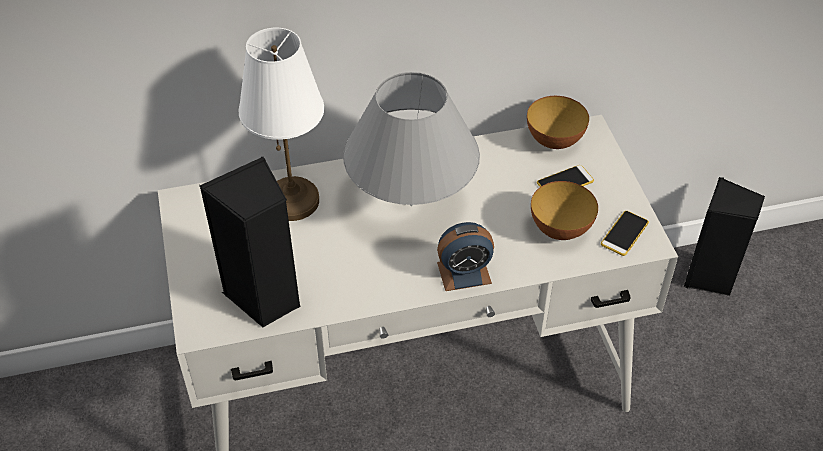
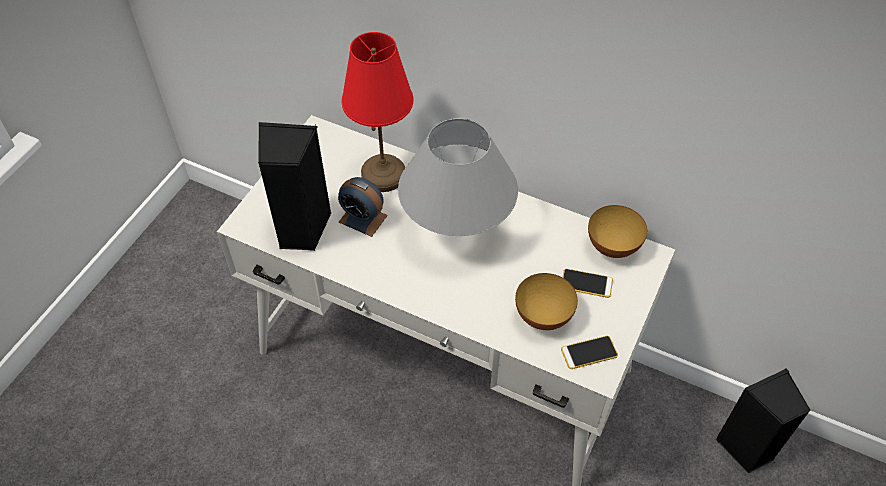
camera: 40 degrees right, 5 degrees up
white table lamp [238,28,324,221] -> red table lamp [341,32,413,192]
alarm clock [437,222,494,291] -> alarm clock moved to [338,177,388,237]

